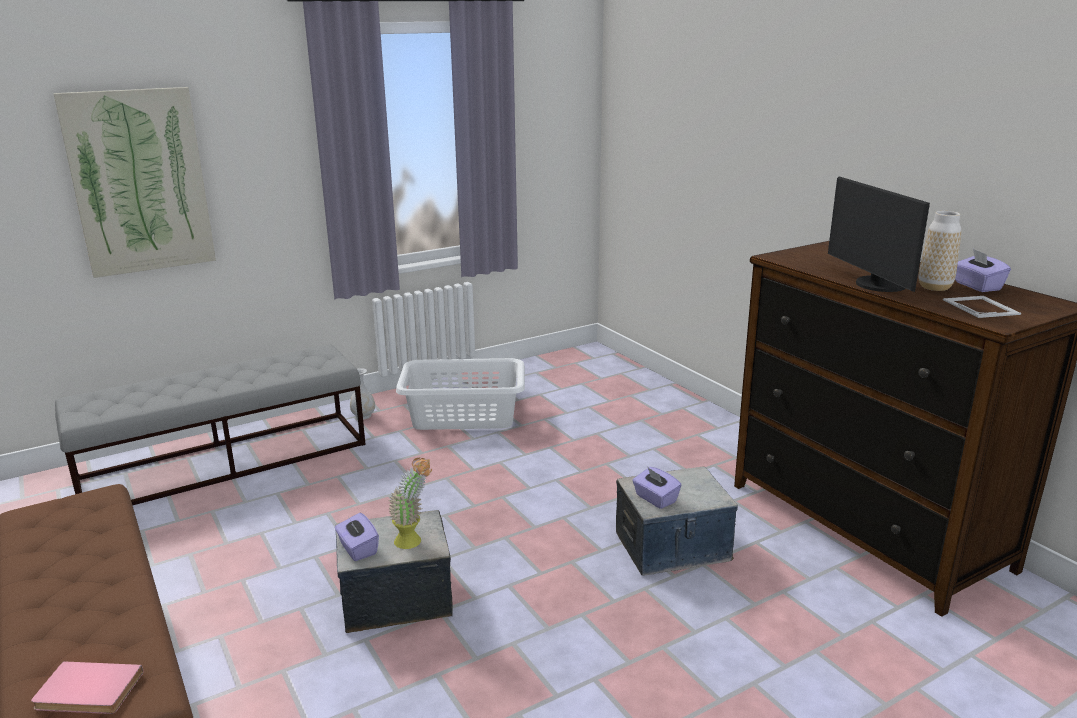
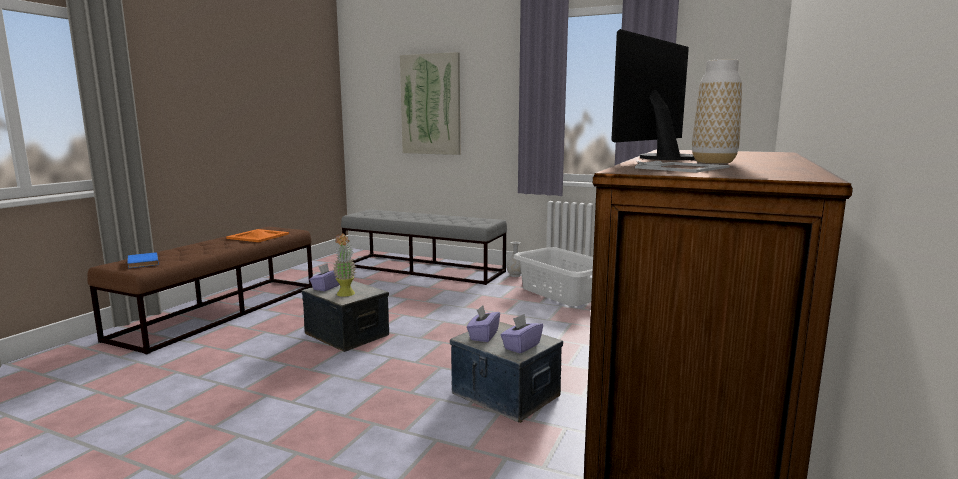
camera: 55 degrees right, 10 degrees down
pink book [31,661,143,714] -> blue book [127,252,159,268]
purple tissue box [955,249,1011,292] -> purple tissue box moved to [501,314,543,353]
none -> orange tray [226,229,289,242]

